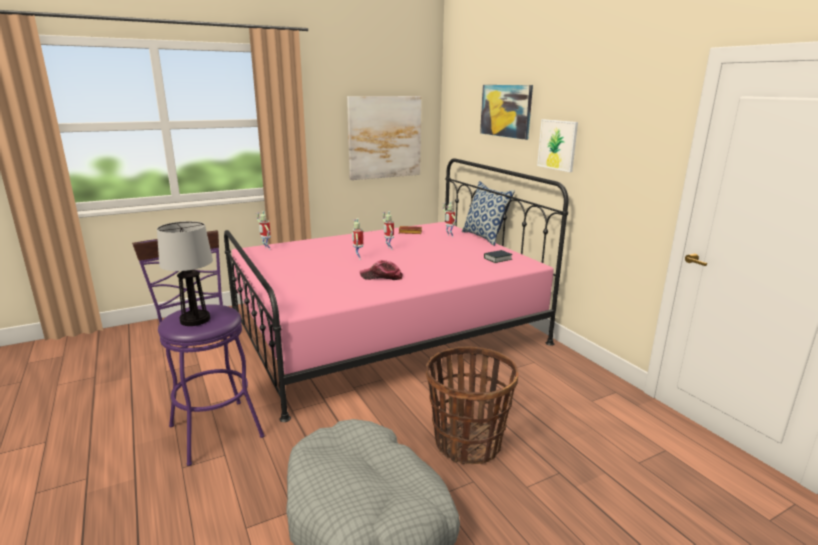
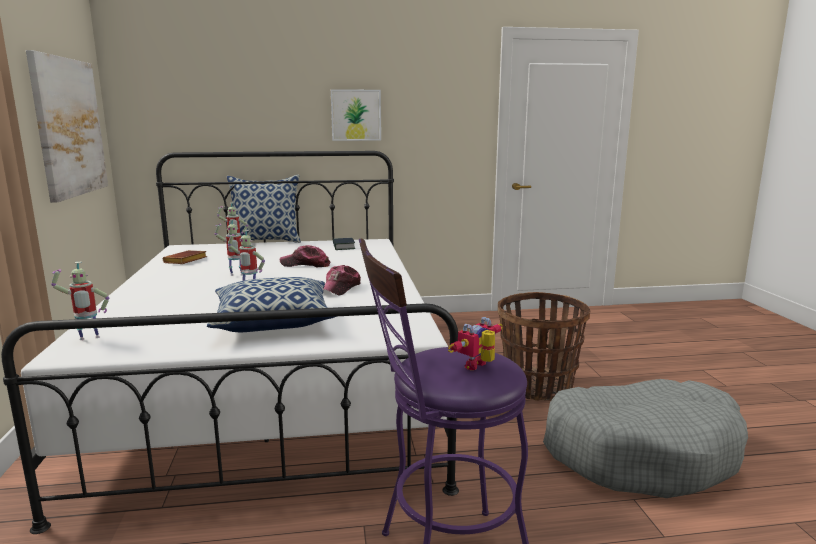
camera: 70 degrees left, 5 degrees down
table lamp [157,221,213,326] -> toy robot [448,317,503,370]
pink bed [224,158,569,422] -> white bed [1,151,459,534]
picture [480,85,533,140] -> none
none -> pillow [207,277,334,332]
none -> cap [280,245,330,267]

